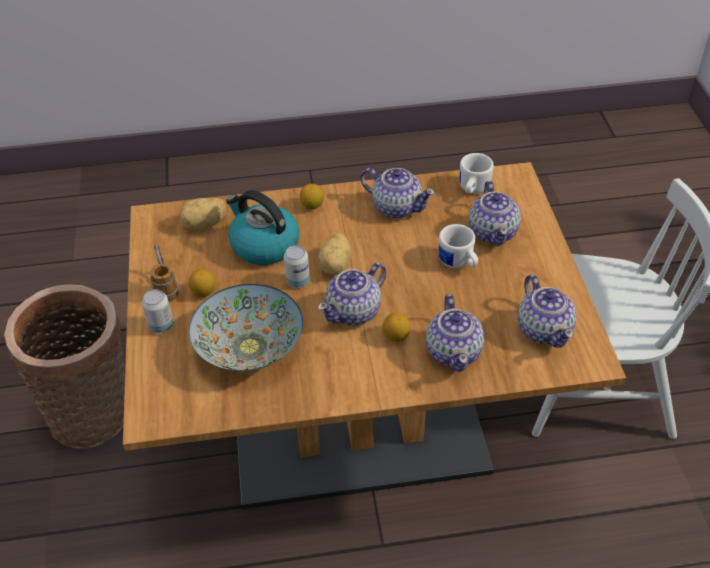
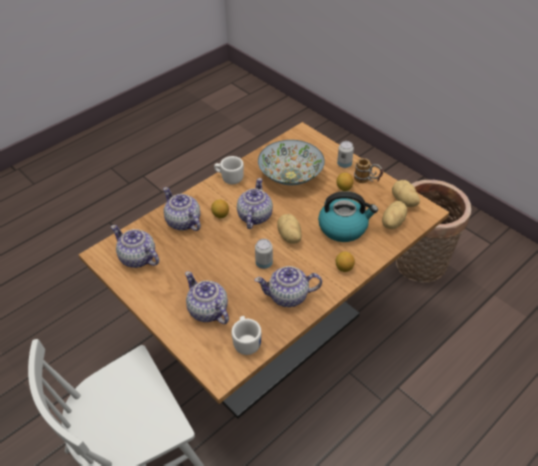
camera: 145 degrees right, 0 degrees up
can [284,245,310,288] -> can moved to [255,239,273,269]
white mug [439,224,478,268] -> white mug moved to [214,156,244,184]
none -> potato [392,180,420,207]

